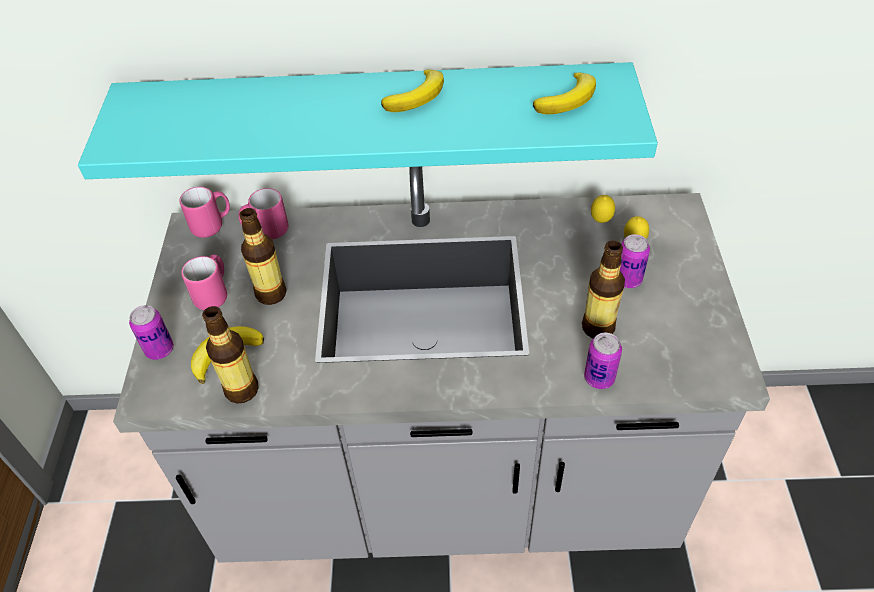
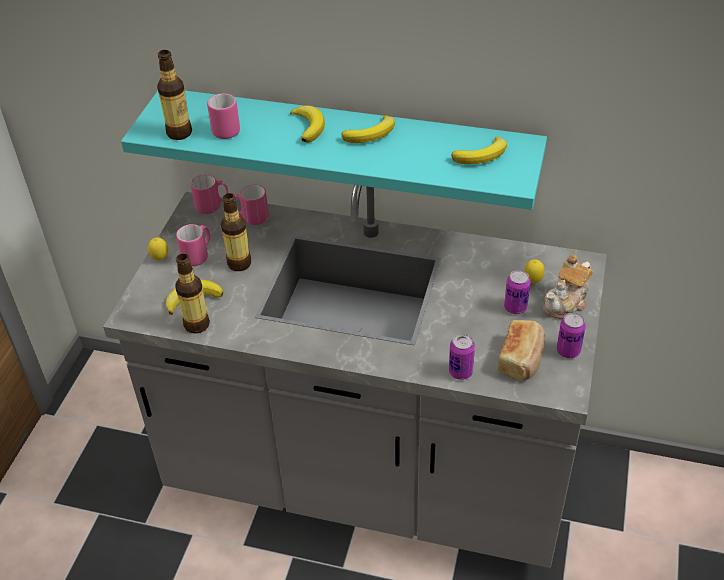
camera: 15 degrees right, 5 degrees down
can [129,305,174,360] -> can moved to [557,313,586,358]
bottle [582,240,625,339] -> bottle moved to [157,50,192,140]
lemon [591,195,615,223] -> lemon moved to [148,237,168,260]
none -> pink mug [207,93,240,139]
none -> banana [290,106,325,143]
none -> bread [498,320,545,381]
none -> teapot [543,255,593,319]

